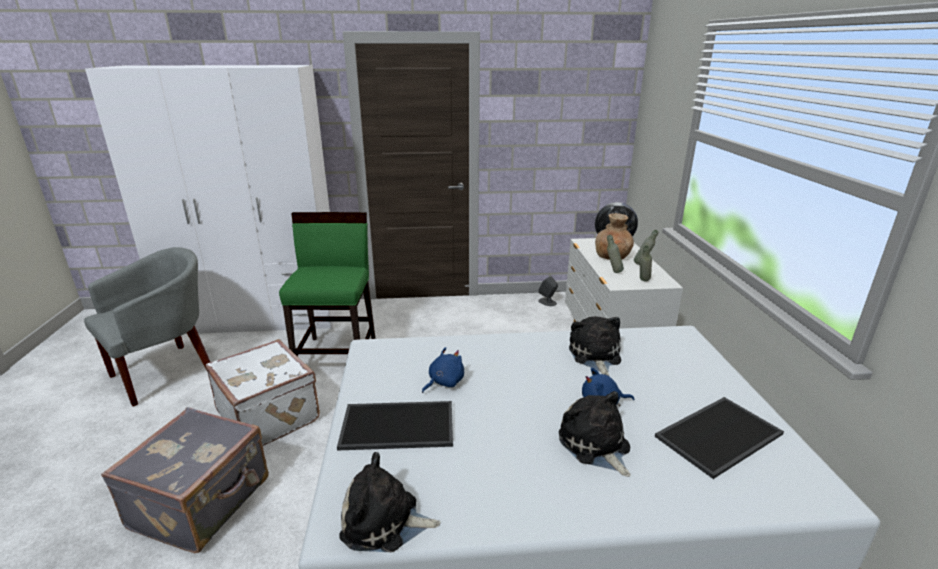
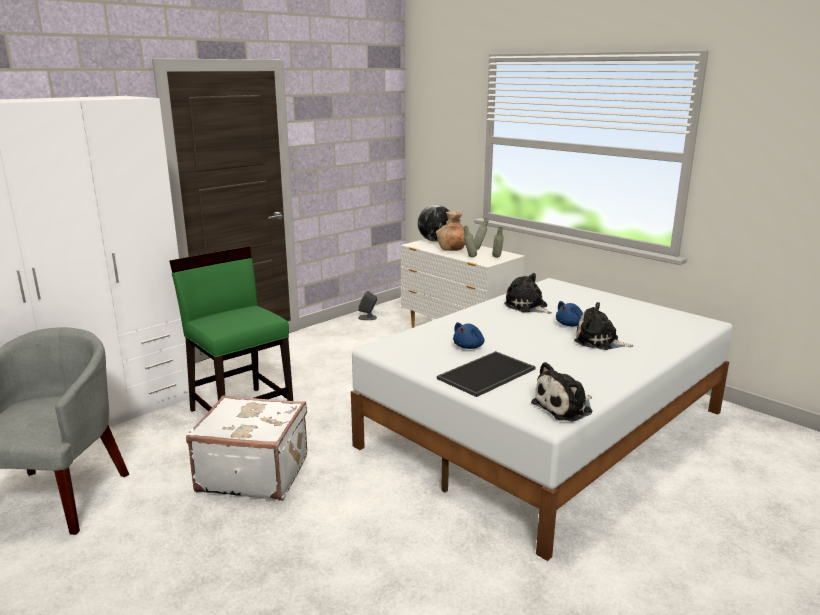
camera: 40 degrees left, 5 degrees down
grey suitcase [101,407,269,553] -> none
blue plush toy [422,347,464,393] -> blue plush toy turned 150 degrees counterclockwise [453,322,485,349]
tray [655,397,784,479] -> none

